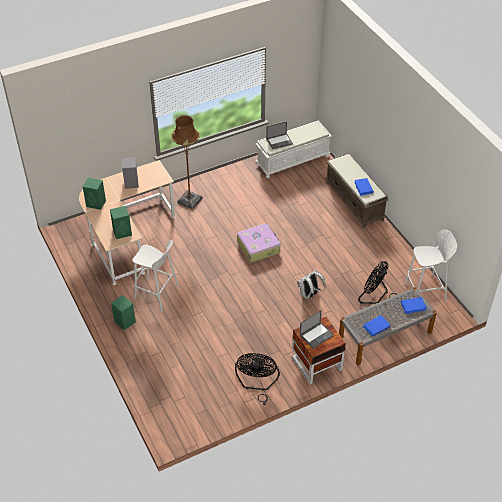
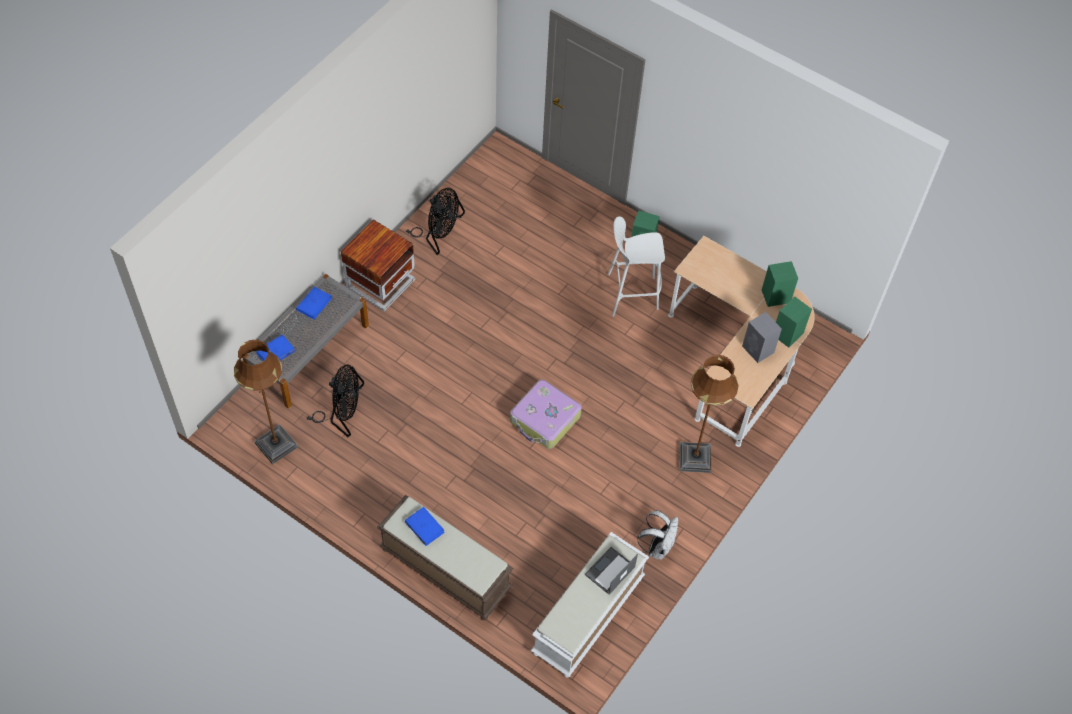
camera: 150 degrees right, 10 degrees up
green speaker [110,206,132,239] -> green speaker moved to [776,297,812,348]
black fan [235,353,280,405] -> black fan turned 45 degrees counterclockwise [406,188,465,255]
white backpack [297,270,325,300] -> white backpack moved to [637,510,678,560]
laptop [300,310,334,349] -> none
white stool [404,229,457,302] -> brown floor lamp [234,340,298,464]

